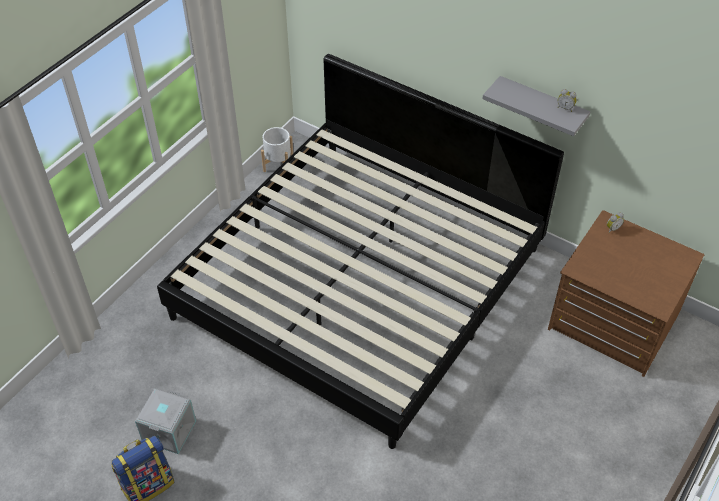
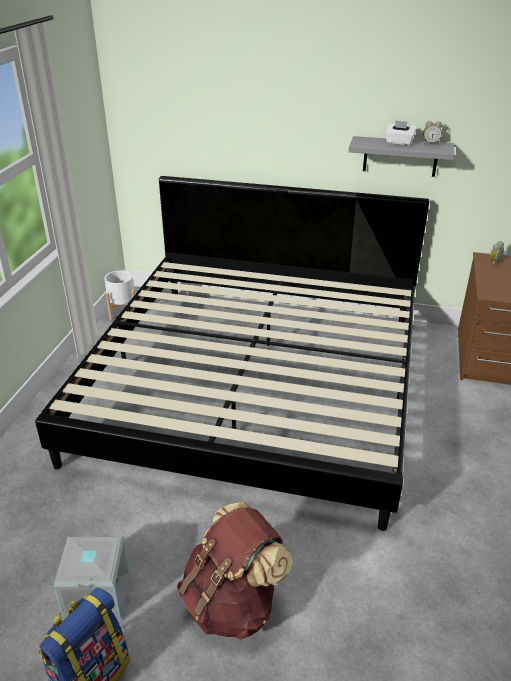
camera: 20 degrees left, 15 degrees down
none -> brown backpack [177,502,293,640]
none -> white tissue box [385,120,417,145]

